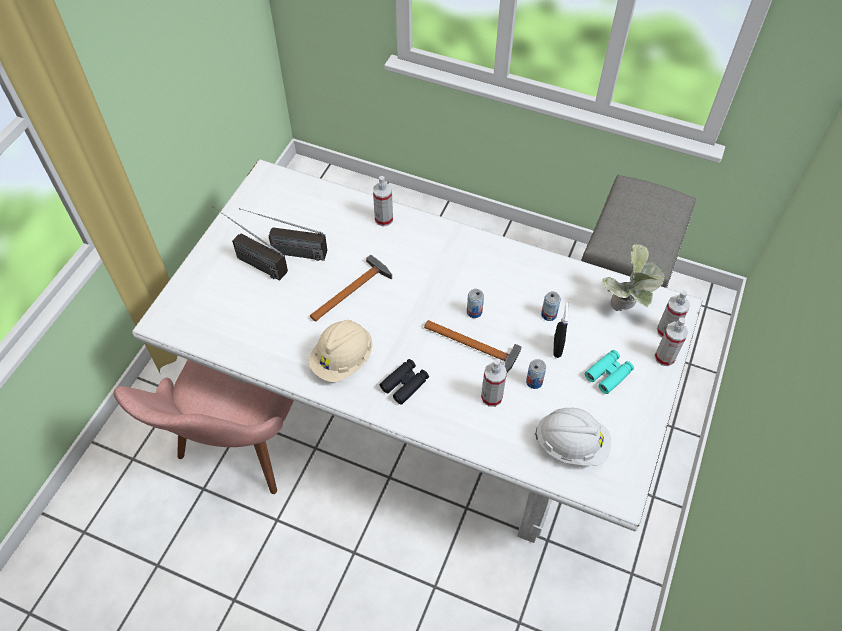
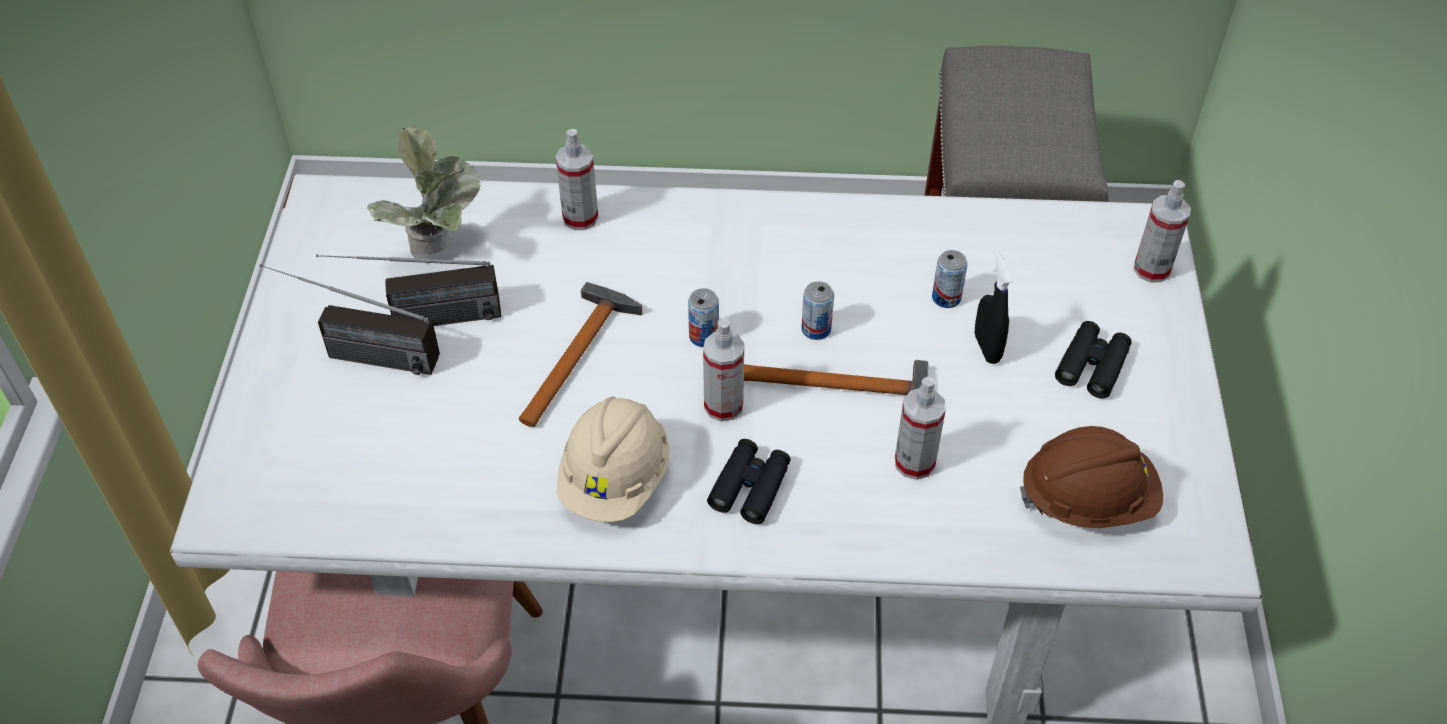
camera: 20 degrees left, 5 degrees down
can [526,359,546,389] -> can moved to [688,288,719,347]
white hard hat [535,408,611,466] -> brown hard hat [1020,426,1163,528]
turquoise binoculars [585,350,634,394] -> black binoculars [1055,321,1132,399]
potted plant [602,244,664,311] -> potted plant moved to [367,125,481,259]
spray bottle [654,318,688,366] -> spray bottle moved to [703,318,744,421]

